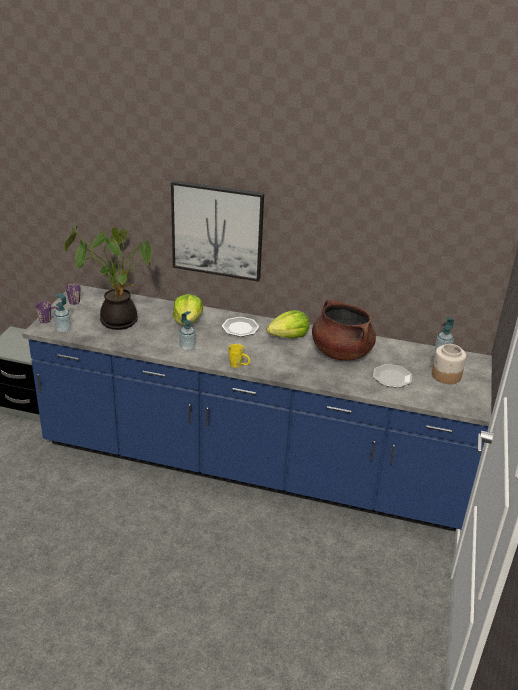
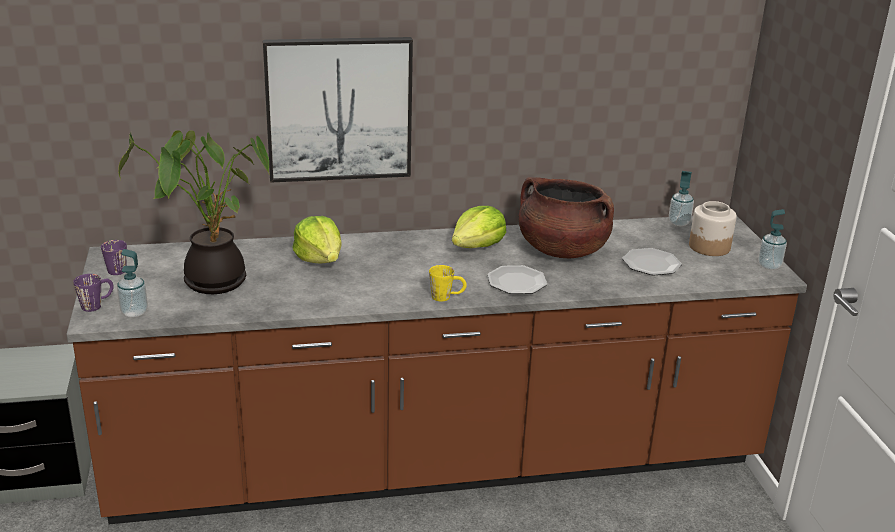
camera: 25 degrees left, 5 degrees down
blue counter [22,285,492,531] -> brown counter [66,216,807,524]
soap dispenser [179,311,196,351] -> soap dispenser moved to [758,209,787,270]
plate [222,317,259,337] -> plate moved to [487,265,547,294]

